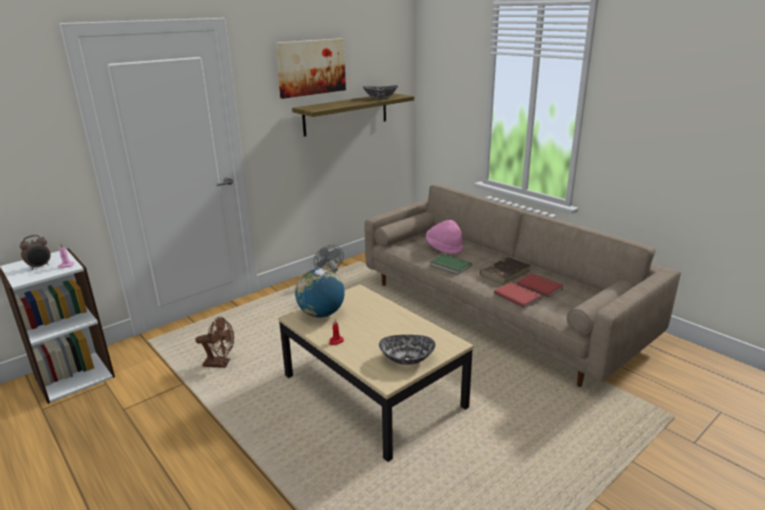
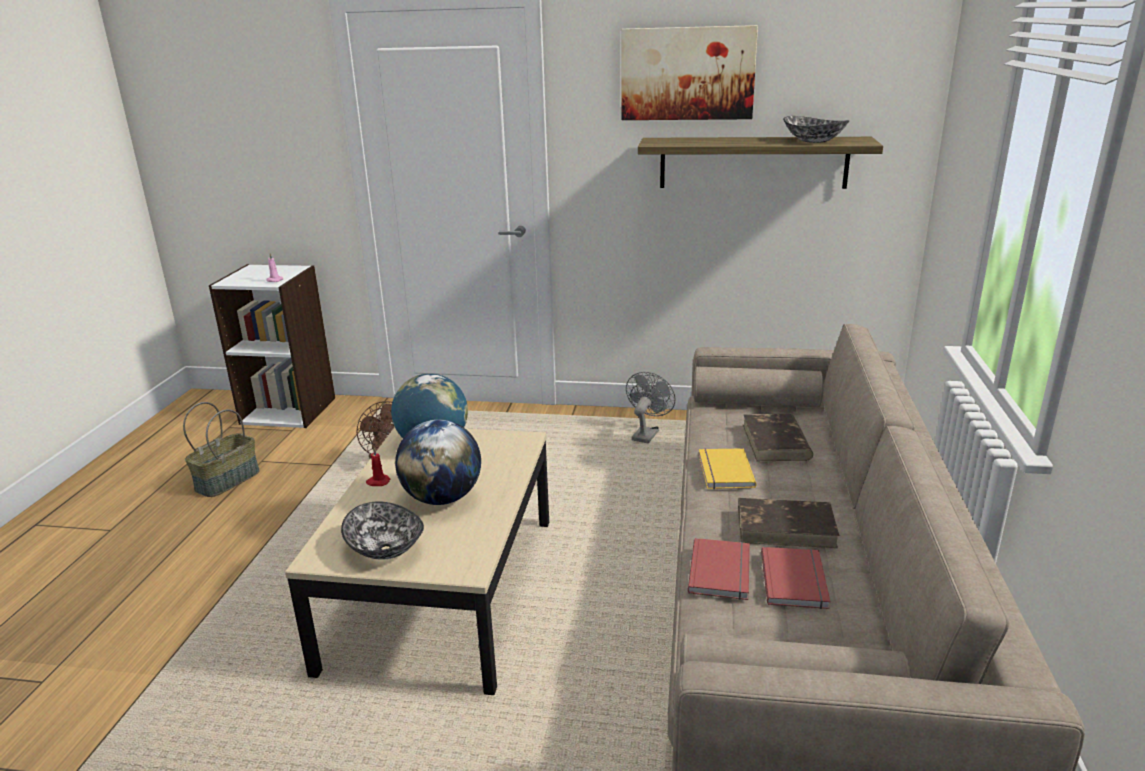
camera: 50 degrees right, 0 degrees up
alarm clock [20,235,51,270] -> none
pink hat [426,220,463,254] -> brown book [743,414,813,461]
green book [430,254,472,274] -> yellow book [699,448,757,489]
none -> basket [183,402,260,497]
none -> globe [395,420,481,505]

